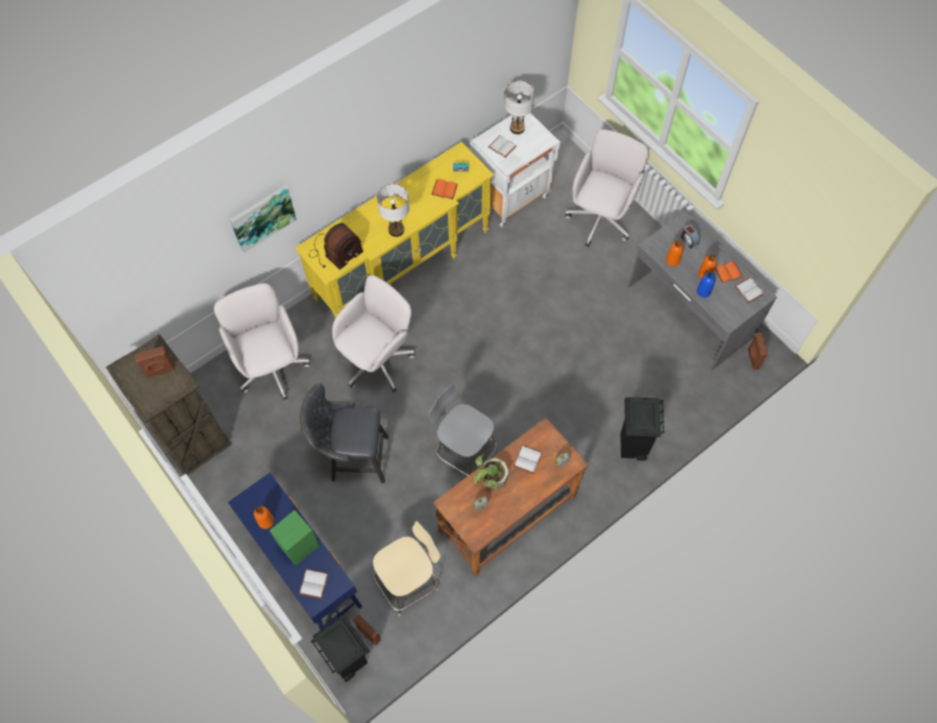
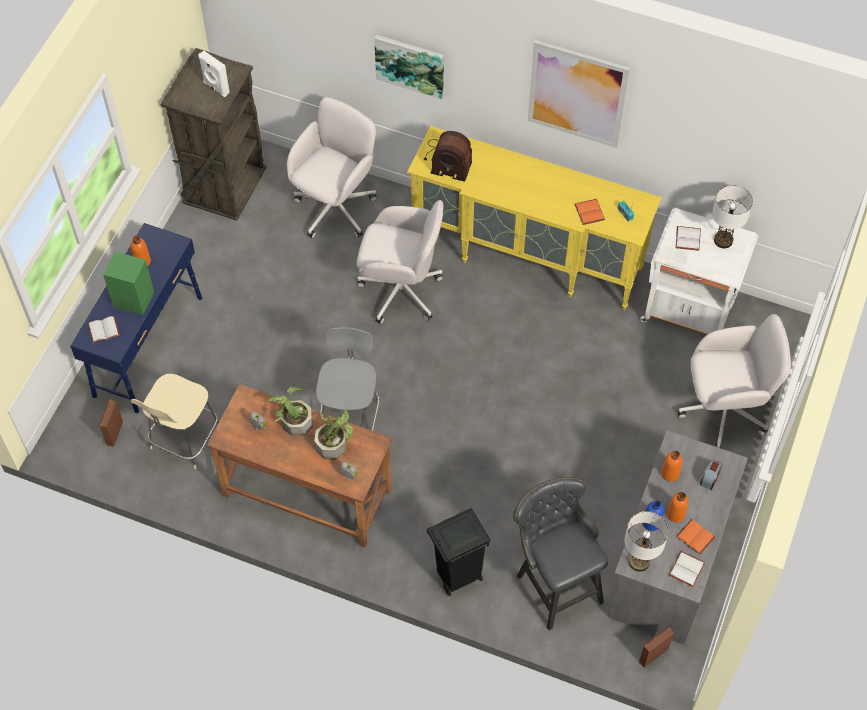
camera: 60 degrees right, 5 degrees down
brown speaker [134,346,176,378] -> white speaker [199,51,230,97]
grey stool [300,384,389,483] -> grey stool moved to [513,477,608,630]
black trash can [311,614,369,682] -> none
beige chair [373,521,440,616] -> beige chair turned 90 degrees clockwise [131,374,219,469]
table lamp [377,184,409,237] -> table lamp moved to [624,511,669,572]
white book [514,445,542,474] -> potted plant [314,410,353,460]
none -> picture [528,40,630,148]

